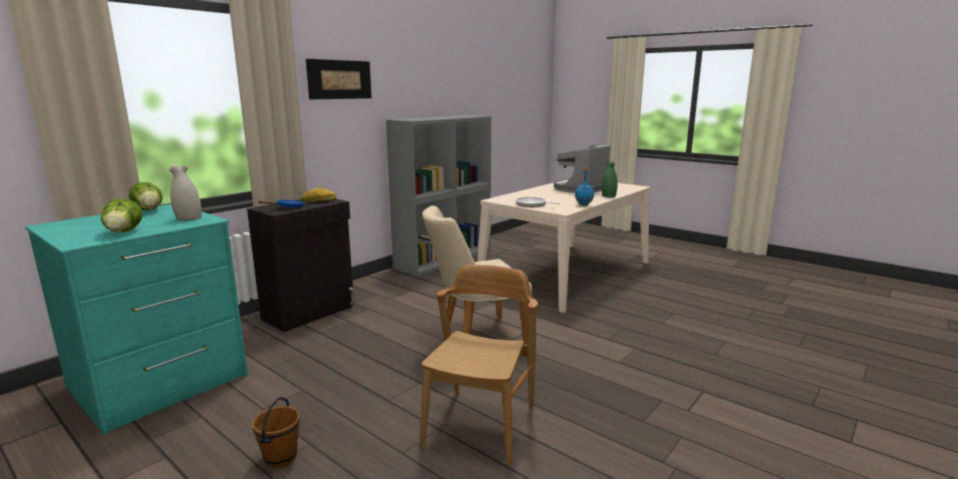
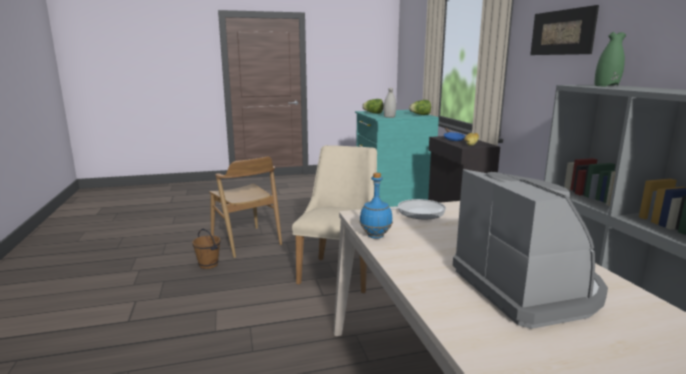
camera: 125 degrees right, 0 degrees up
brown bucket [252,397,300,468] -> brown bucket moved to [192,229,221,269]
green vase [602,162,618,198] -> green vase moved to [594,32,626,87]

